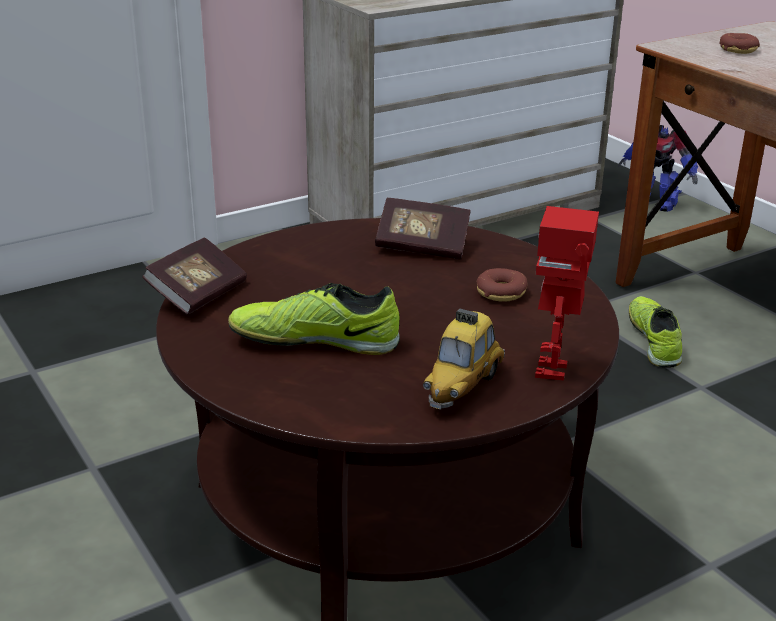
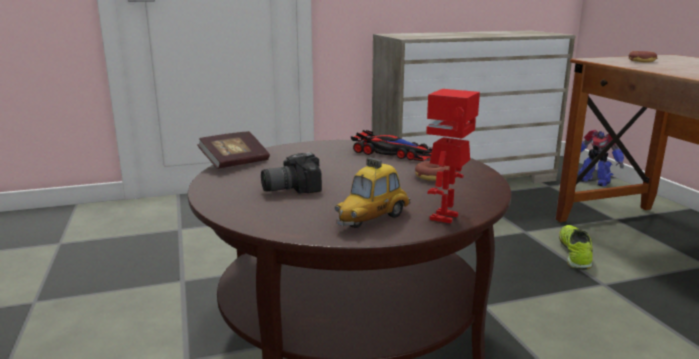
camera: 15 degrees right, 10 degrees down
shoe [228,283,400,355] -> camera [261,152,322,193]
book [375,198,471,260] -> toy car [351,130,432,161]

